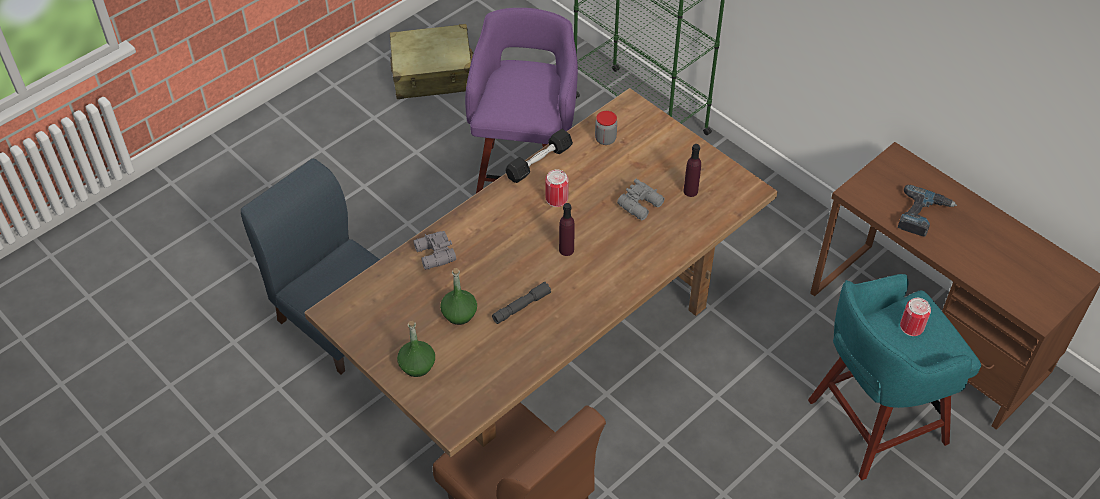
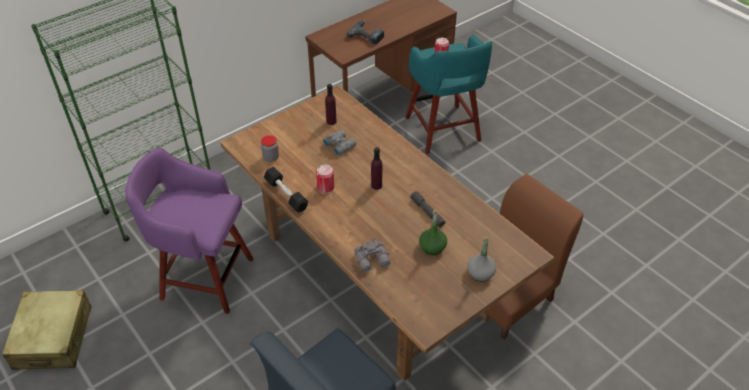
camera: 85 degrees left, 5 degrees down
green bottle [397,321,435,377] -> grey bottle [467,236,497,282]

